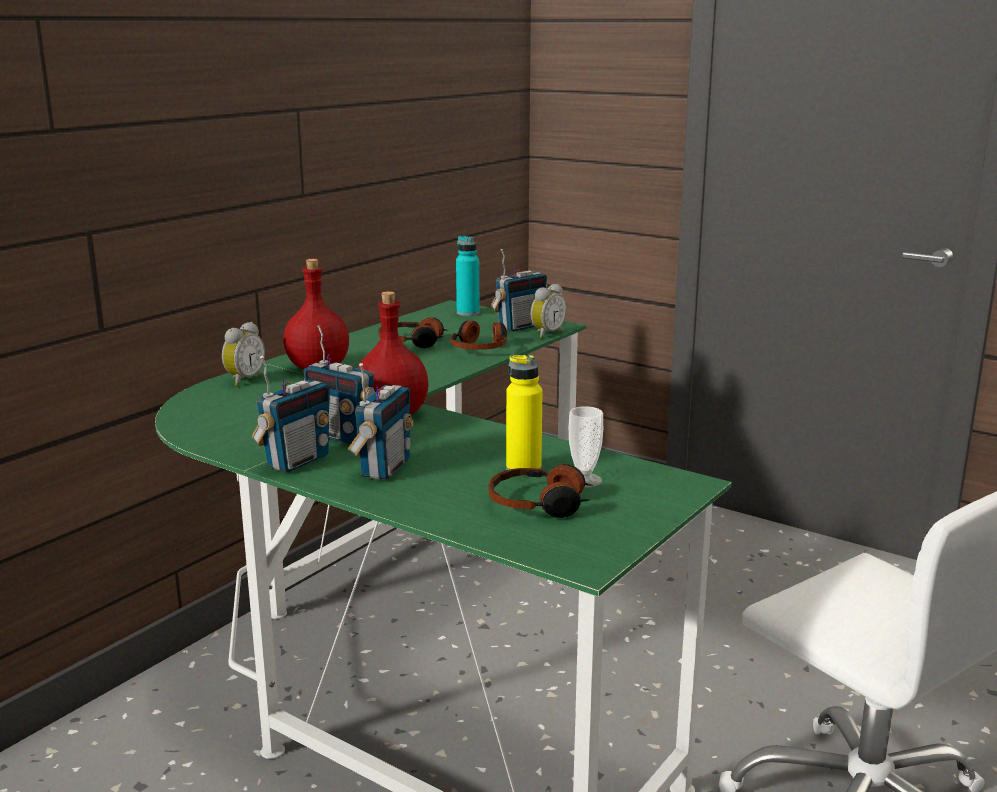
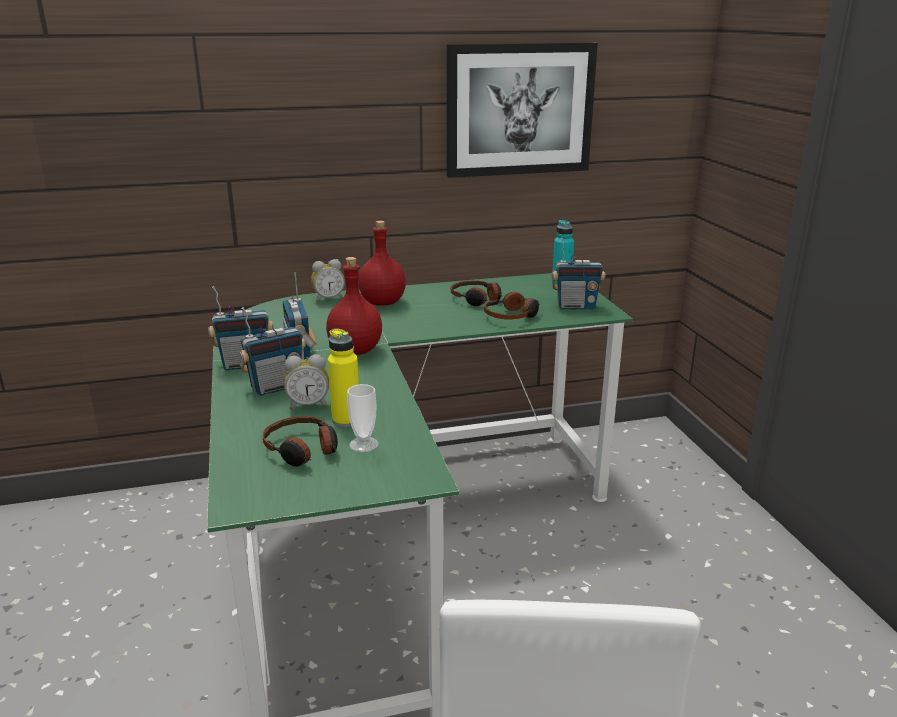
camera: 40 degrees right, 5 degrees up
alarm clock [531,284,567,338] -> alarm clock moved to [284,354,329,410]
none -> picture [447,43,598,178]

